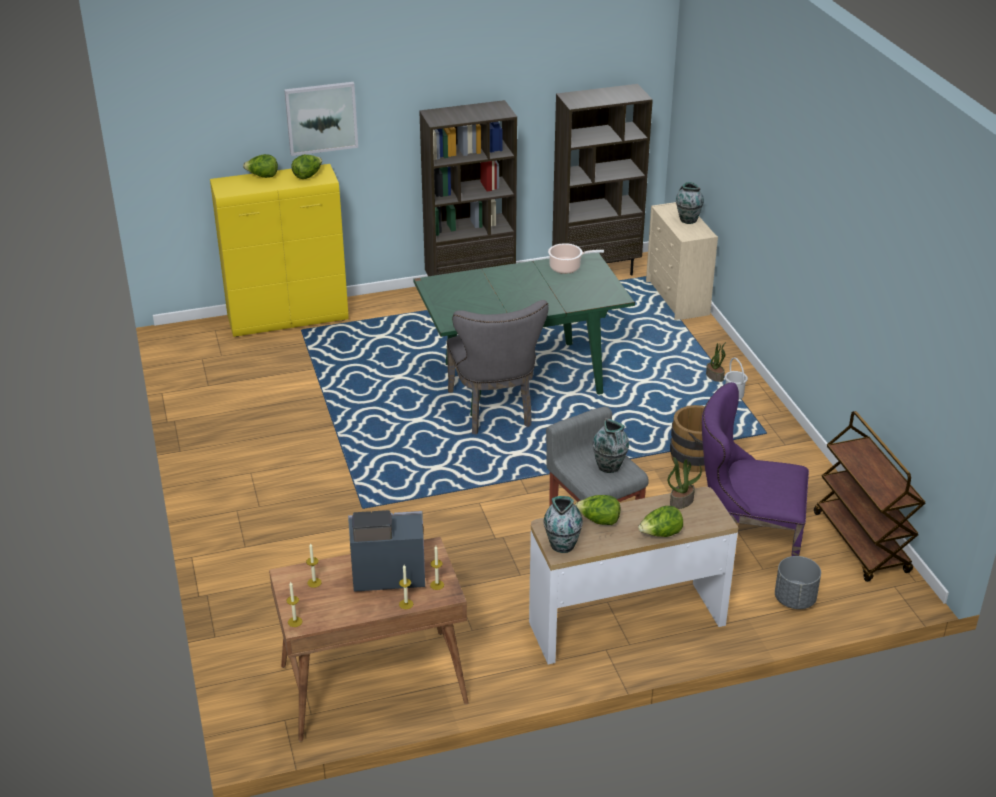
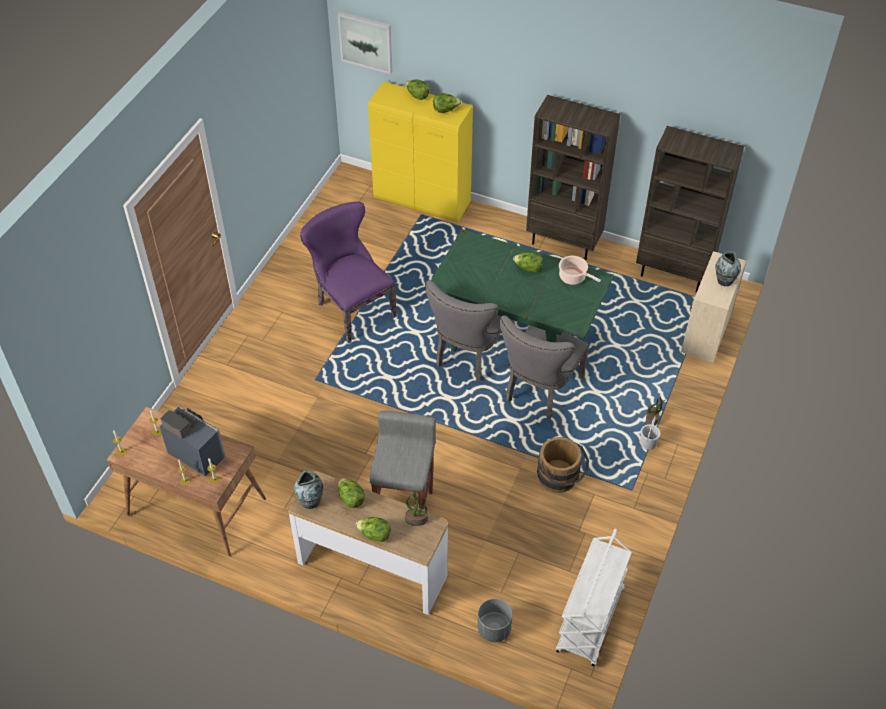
camera: 40 degrees right, 15 degrees up
picture [284,82,358,156] -> picture moved to [338,12,392,74]
vase [592,418,629,473] -> none
purple chair [702,382,809,556] -> purple chair moved to [300,202,397,343]
brown cart [814,411,925,582] -> white cart [556,529,632,667]
none -> grey chair [500,315,589,419]
none -> lettuce [513,252,543,273]

